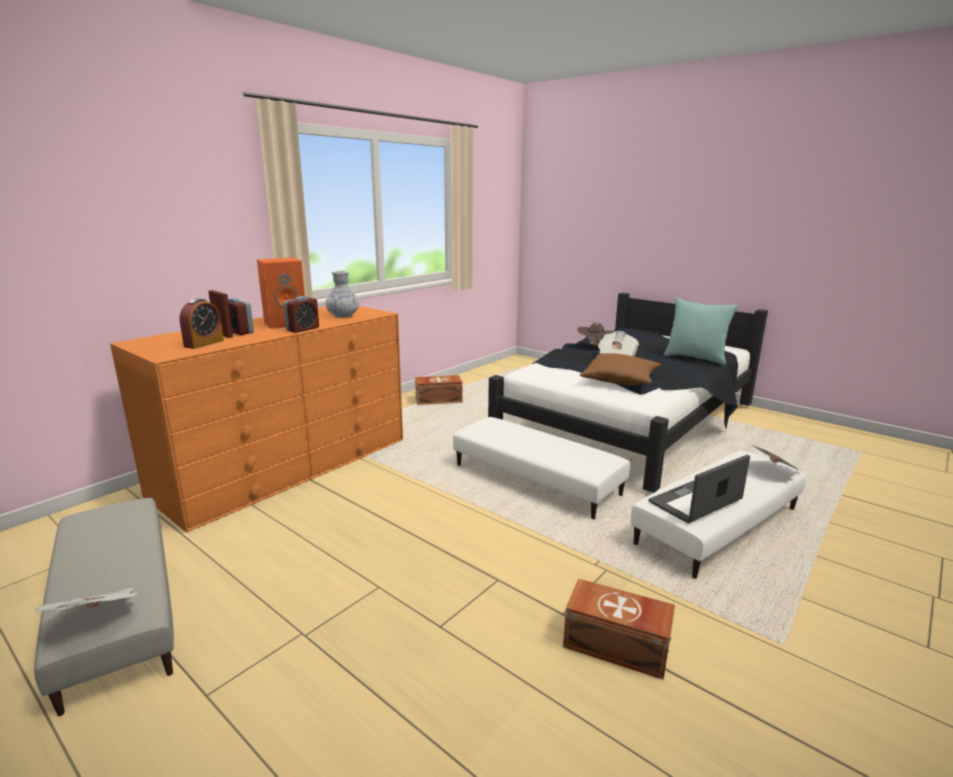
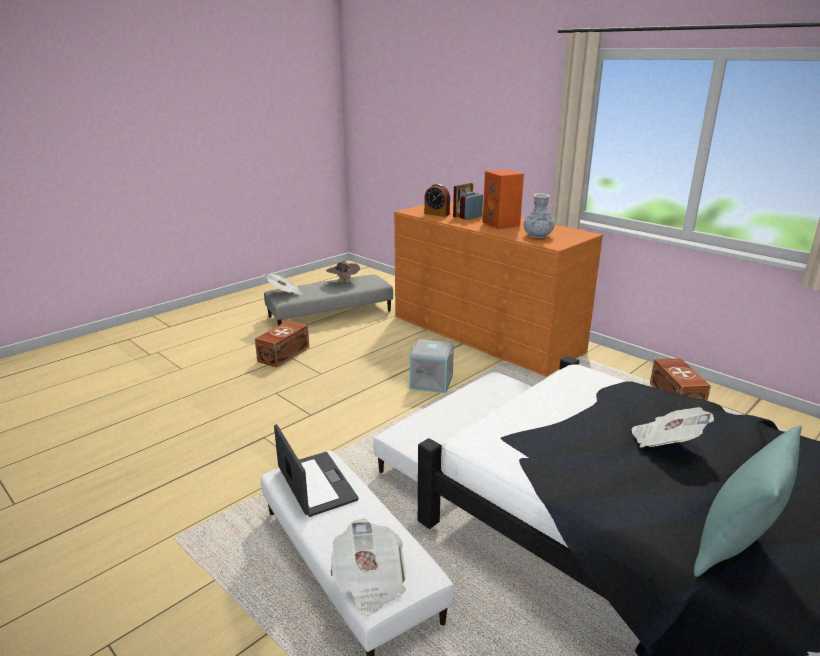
camera: 95 degrees right, 5 degrees up
alarm clock [284,296,319,333] -> none
brown storage box [563,578,675,680] -> brown storage box moved to [255,321,309,368]
brown hat [577,322,615,346] -> brown hat moved to [326,261,360,283]
brown pillow [580,353,661,385] -> none
none -> grey storage box [410,339,454,393]

